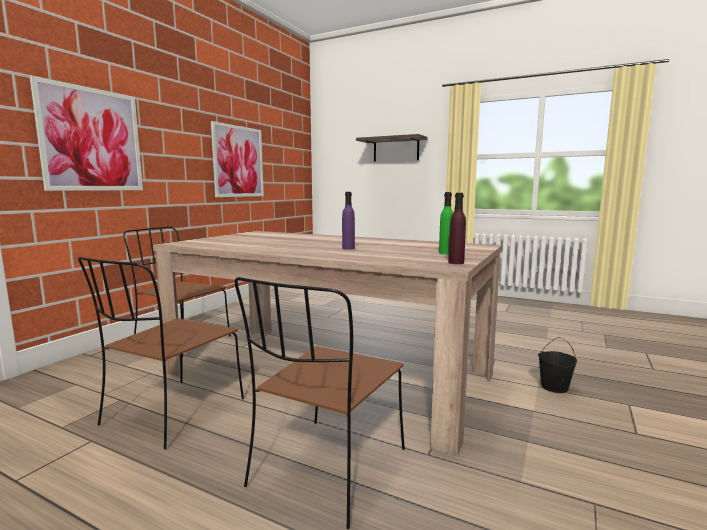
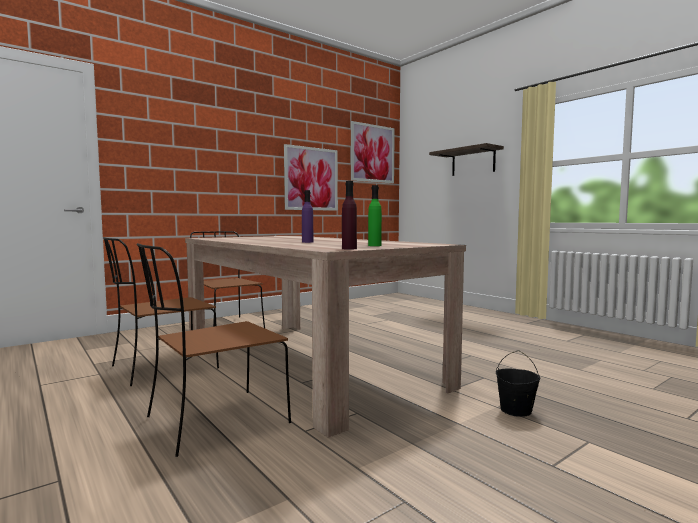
camera: 25 degrees right, 5 degrees down
picture [30,76,143,191] -> picture moved to [351,121,395,183]

